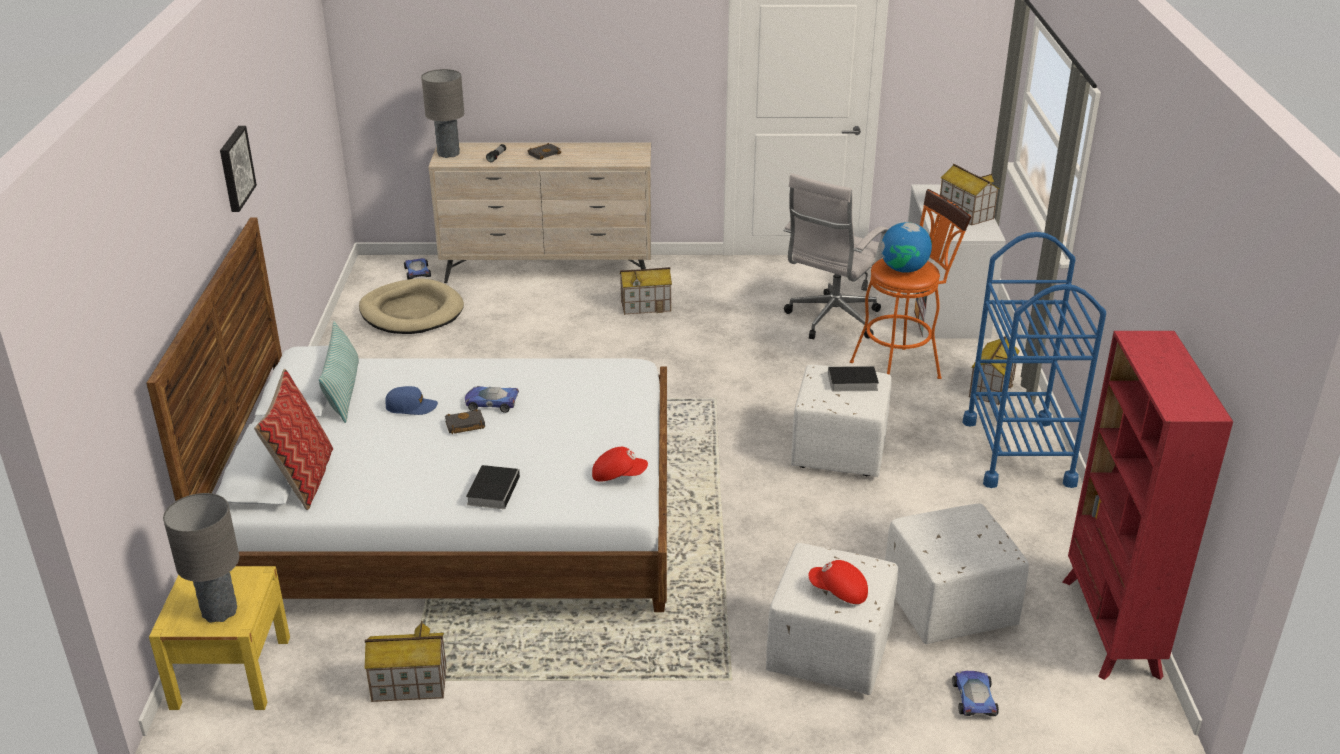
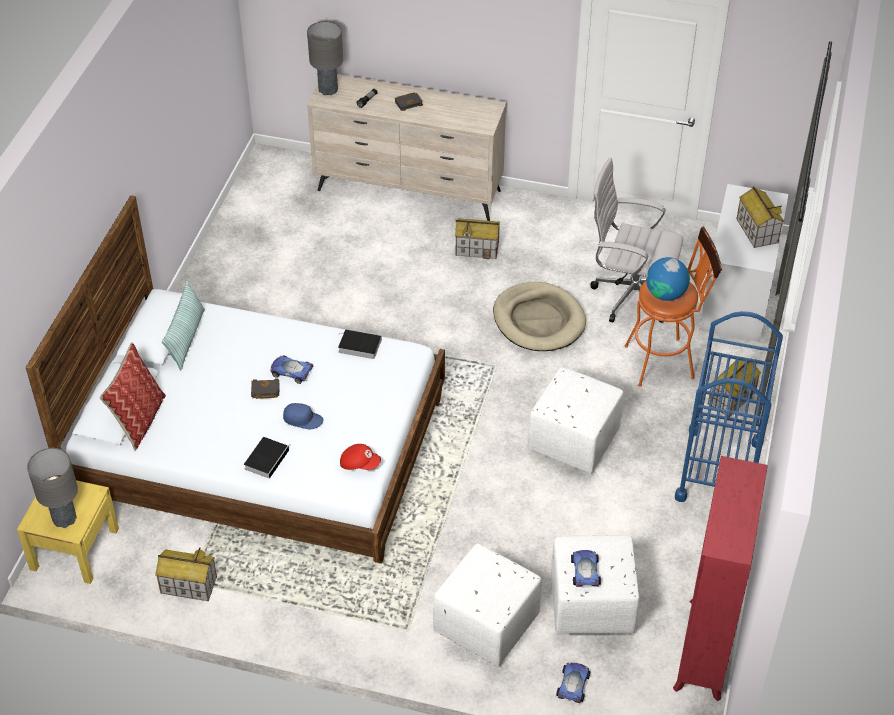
camera: 15 degrees right, 15 degrees up
picture [220,126,257,212] -> none
beige dog bed [359,278,464,334] -> beige dog bed moved to [493,282,586,351]
blue cap [386,386,438,415] -> blue cap moved to [283,403,324,429]
toy car [404,258,431,279] -> toy car moved to [571,550,601,587]
white office chair [783,173,888,339] -> white office chair turned 60 degrees clockwise [590,158,683,323]
red cap [808,560,868,604] -> none
book [821,366,879,391] -> book moved to [338,329,382,359]

